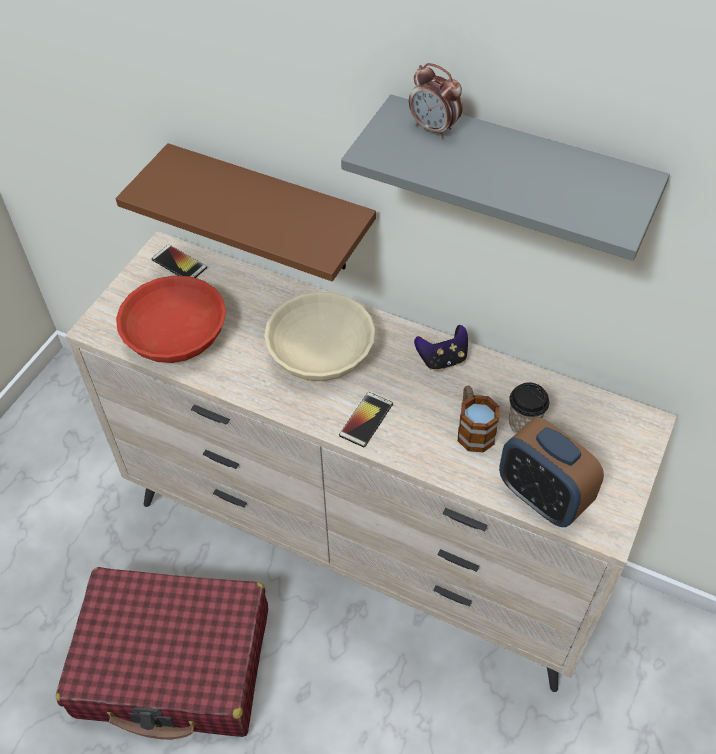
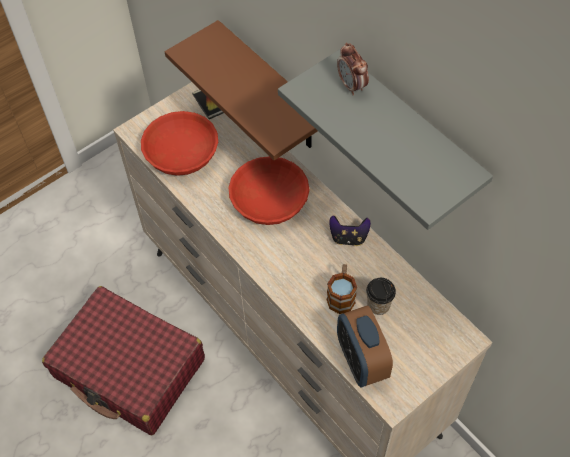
camera: 25 degrees right, 5 degrees up
beige bowl [264,292,375,381] -> red bowl [228,156,310,225]
phone [339,392,393,447] -> none

